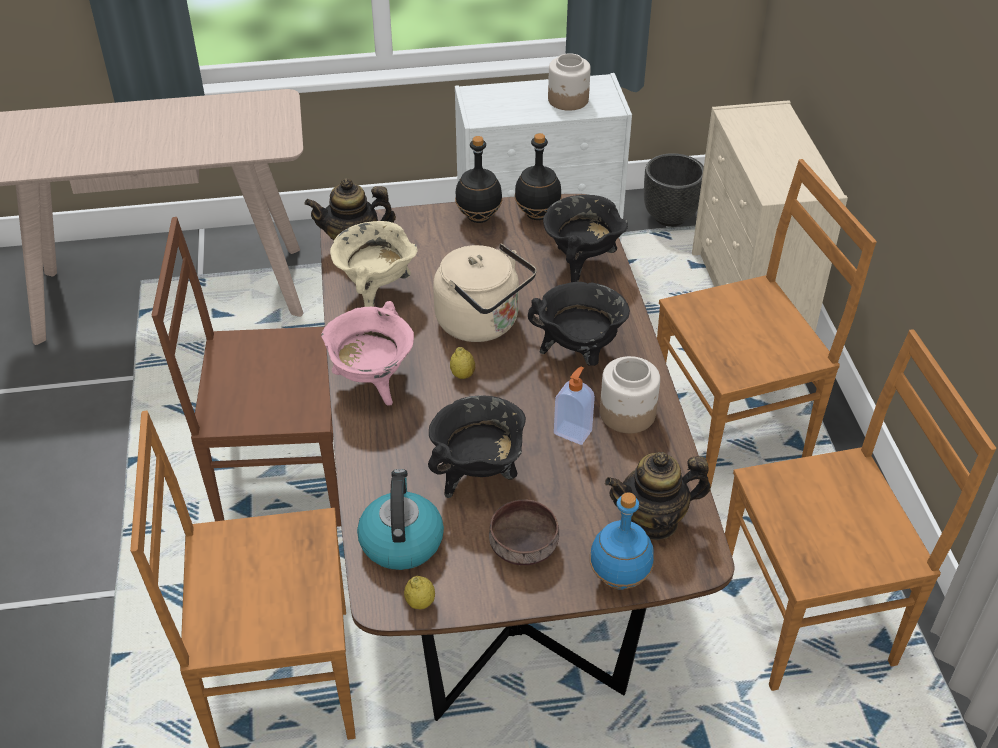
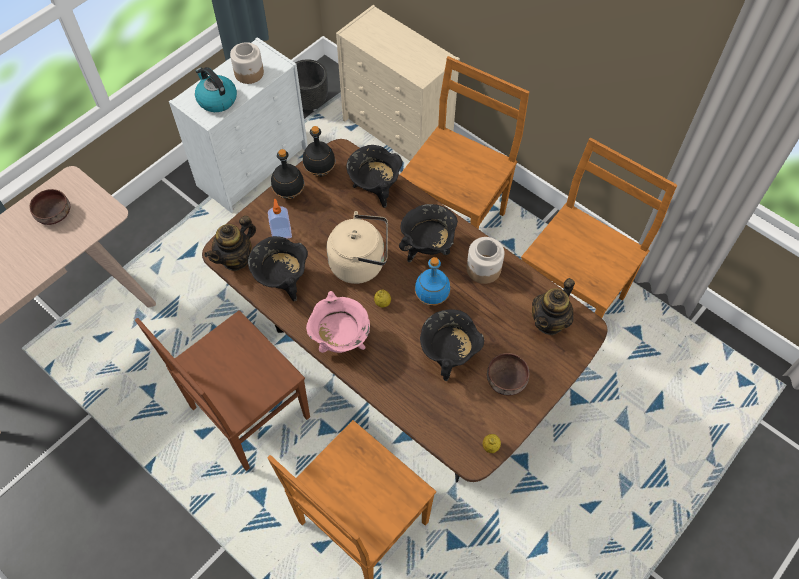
camera: 40 degrees left, 15 degrees up
beige cooking pot [330,221,418,307] -> black cooking pot [248,236,308,301]
kettle [357,469,444,570] -> kettle moved to [195,67,237,112]
soap dispenser [554,367,595,445] -> soap dispenser moved to [268,199,292,239]
blue bottle [590,492,654,590] -> blue bottle moved to [415,257,450,306]
none -> brown bowl [29,189,70,225]

